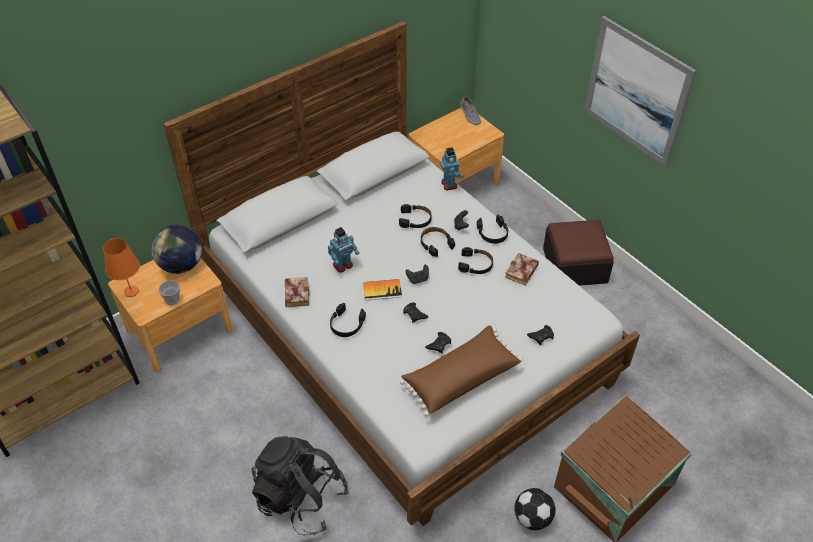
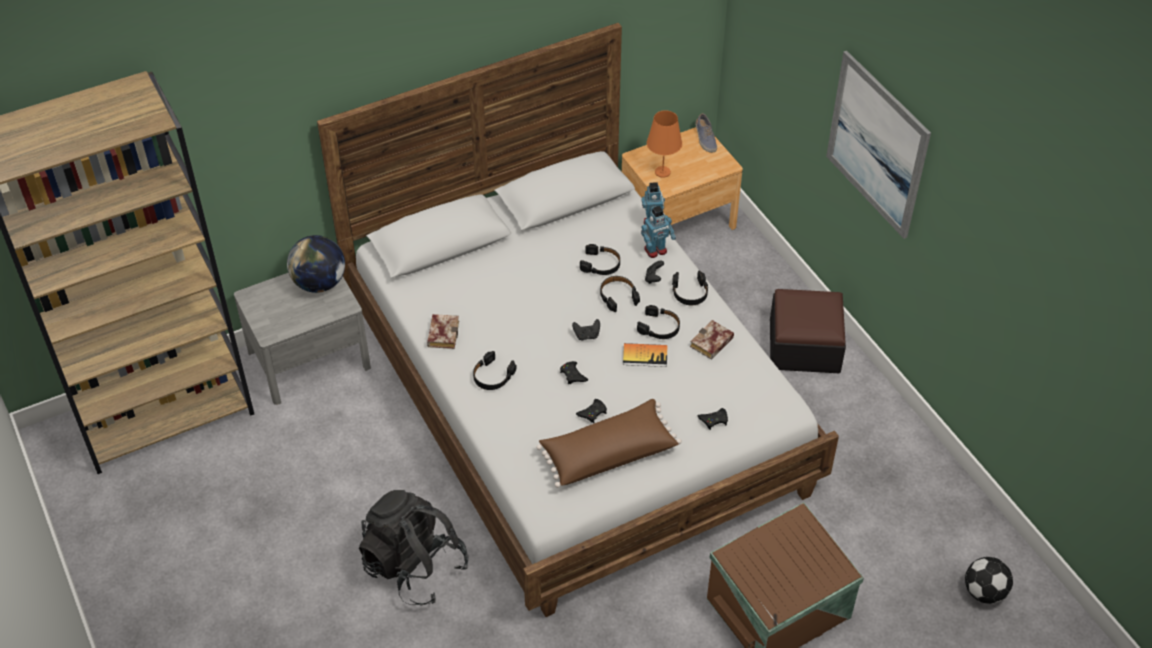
camera: 10 degrees right, 0 degrees up
orange table lamp [103,238,140,297] -> orange table lamp moved to [647,110,682,178]
brown nightstand [108,258,233,372] -> grey nightstand [234,273,371,405]
cup [158,280,180,305] -> none
toy robot [328,227,359,273] -> toy robot moved to [641,206,676,258]
book [363,279,402,301] -> book moved to [623,343,667,367]
football [514,488,556,530] -> football moved to [965,557,1013,604]

